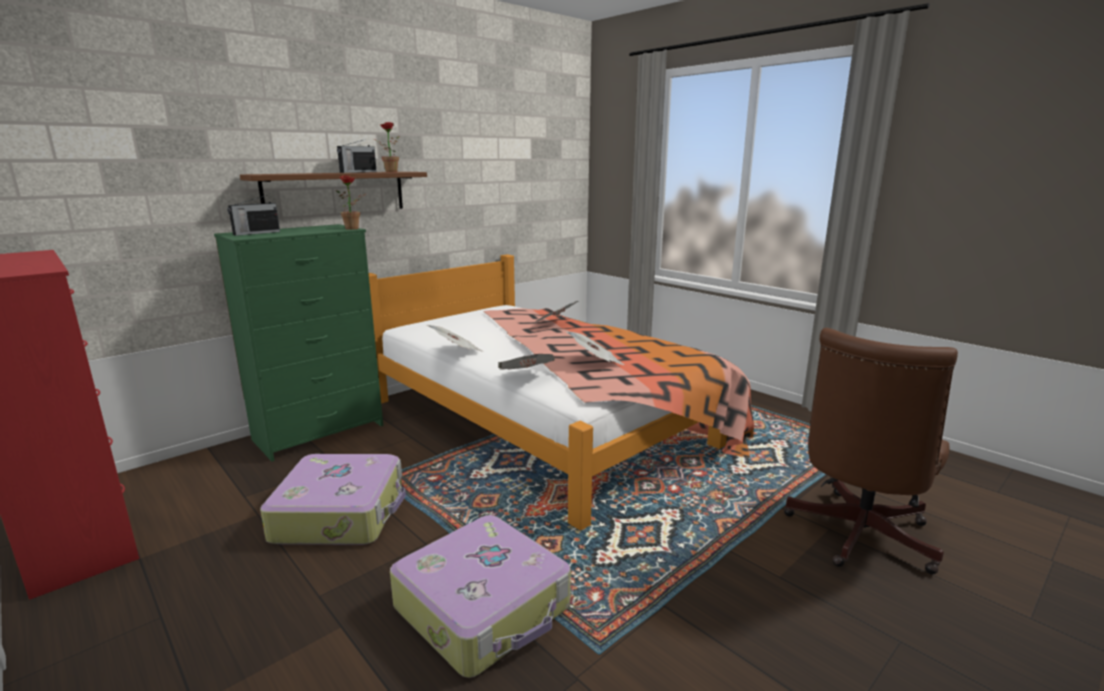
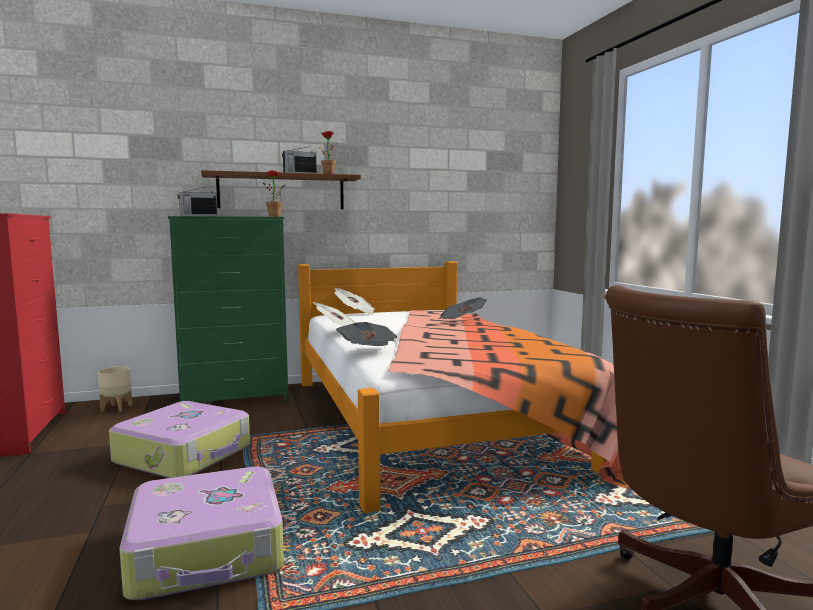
camera: 25 degrees right, 10 degrees down
newspaper [566,331,624,365] -> newspaper moved to [335,288,375,315]
none -> beige planter [98,366,132,412]

